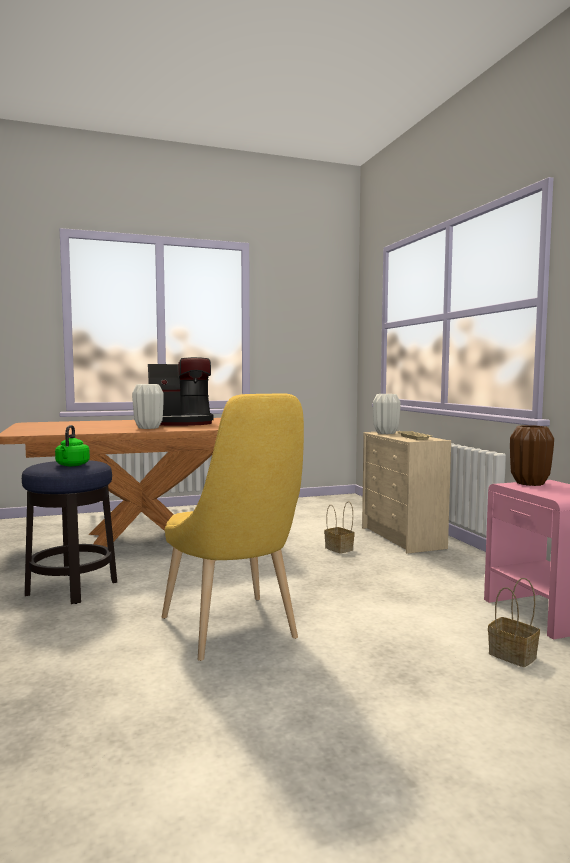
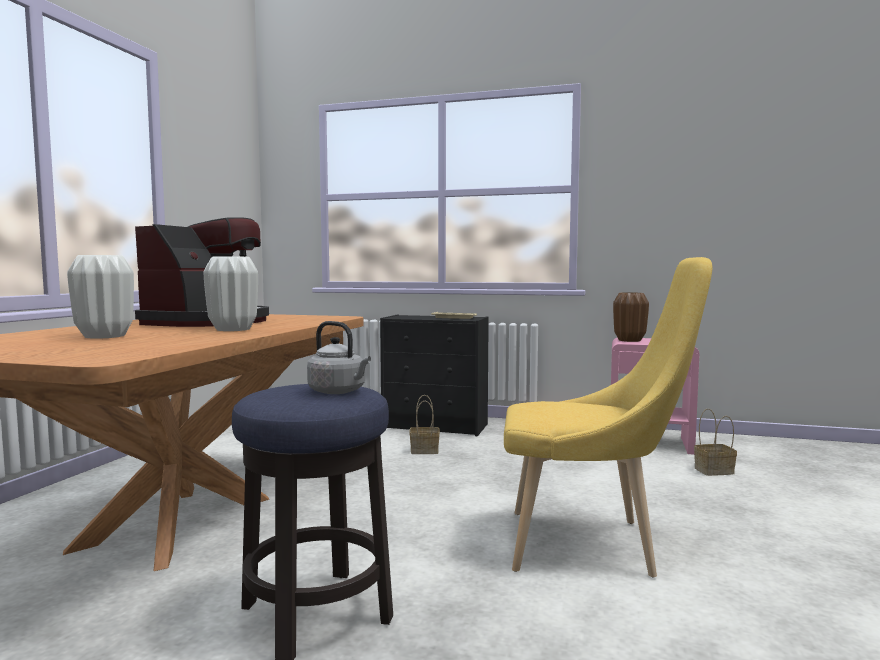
camera: 55 degrees left, 0 degrees up
green kettle [55,425,90,466] -> grey kettle [307,321,371,394]
beige dresser [362,431,451,554] -> black dresser [380,315,489,436]
white vase [373,394,401,434] -> white vase moved to [67,255,134,339]

